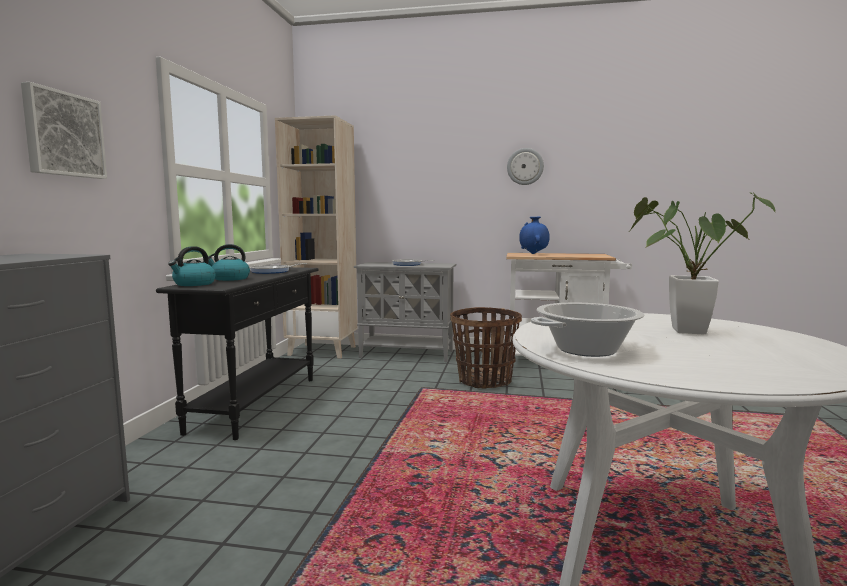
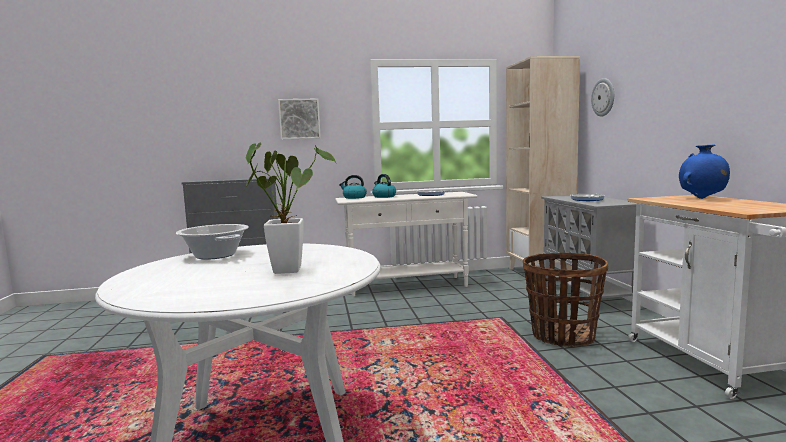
camera: 70 degrees right, 0 degrees up
black console table [156,267,319,440] -> white console table [335,192,477,297]
wall clock [507,148,544,185] -> wall clock moved to [591,78,614,117]

